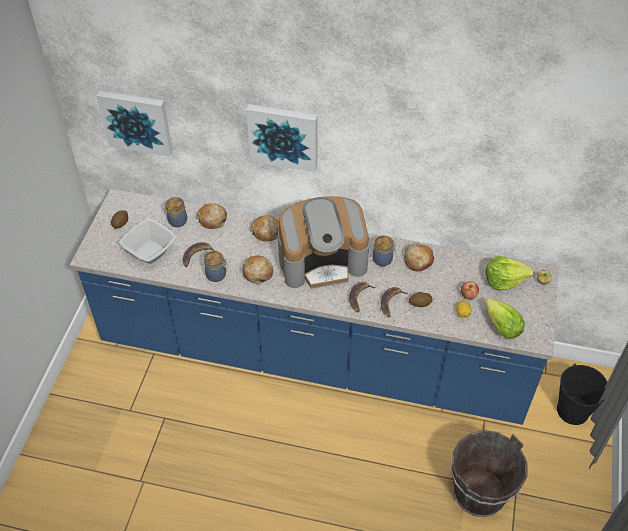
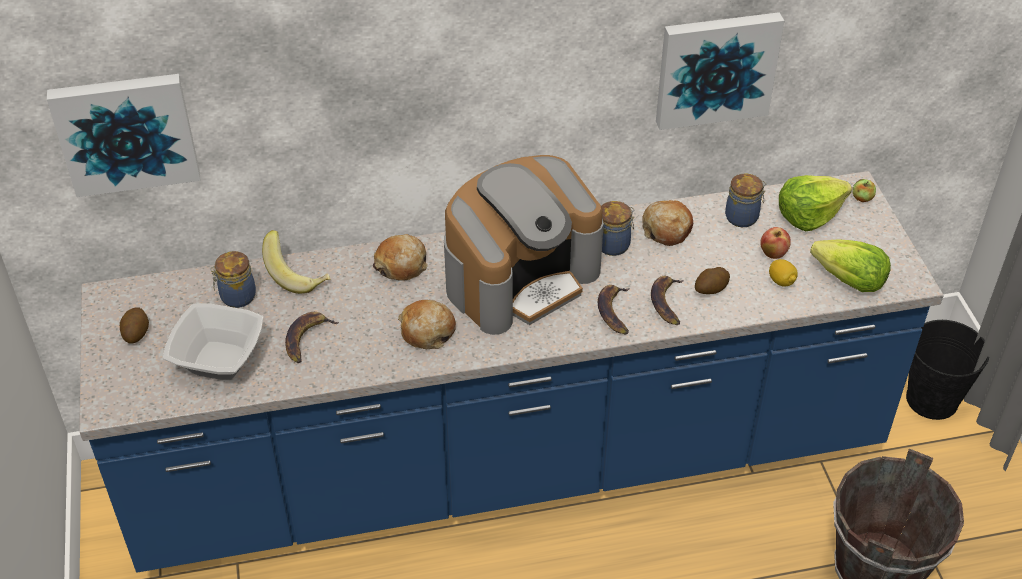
camera: 25 degrees left, 5 degrees down
bread [196,203,227,229] -> banana [262,230,331,294]
jar [204,251,228,282] -> jar moved to [725,173,766,227]
picture [246,104,318,172] -> picture moved to [656,12,784,130]

